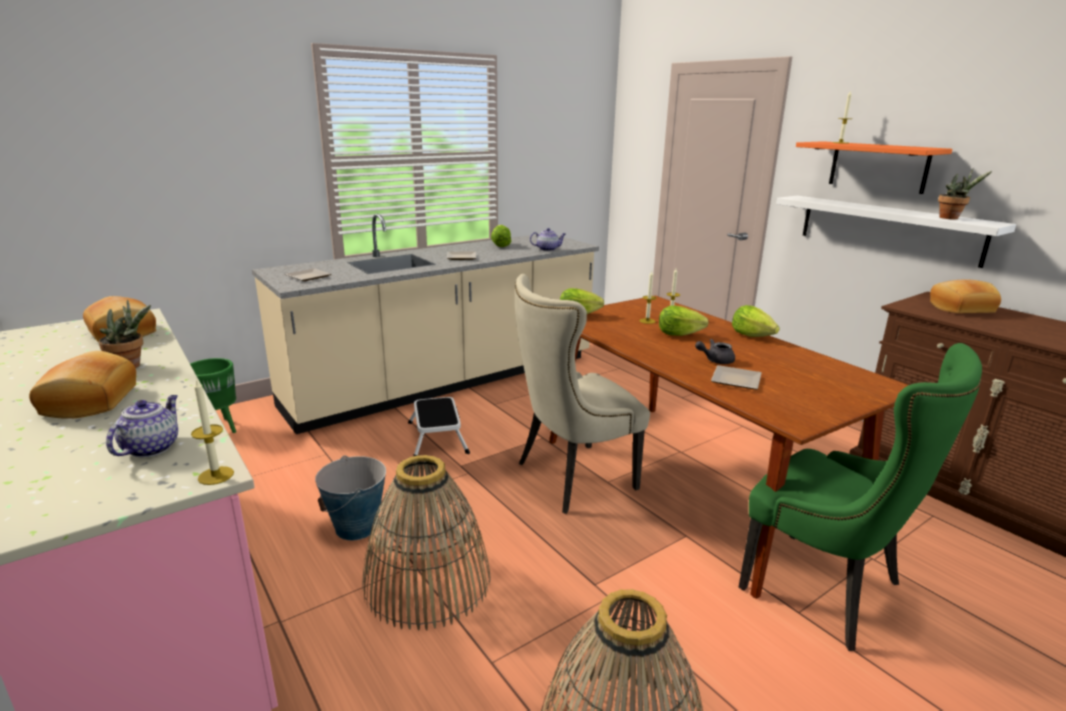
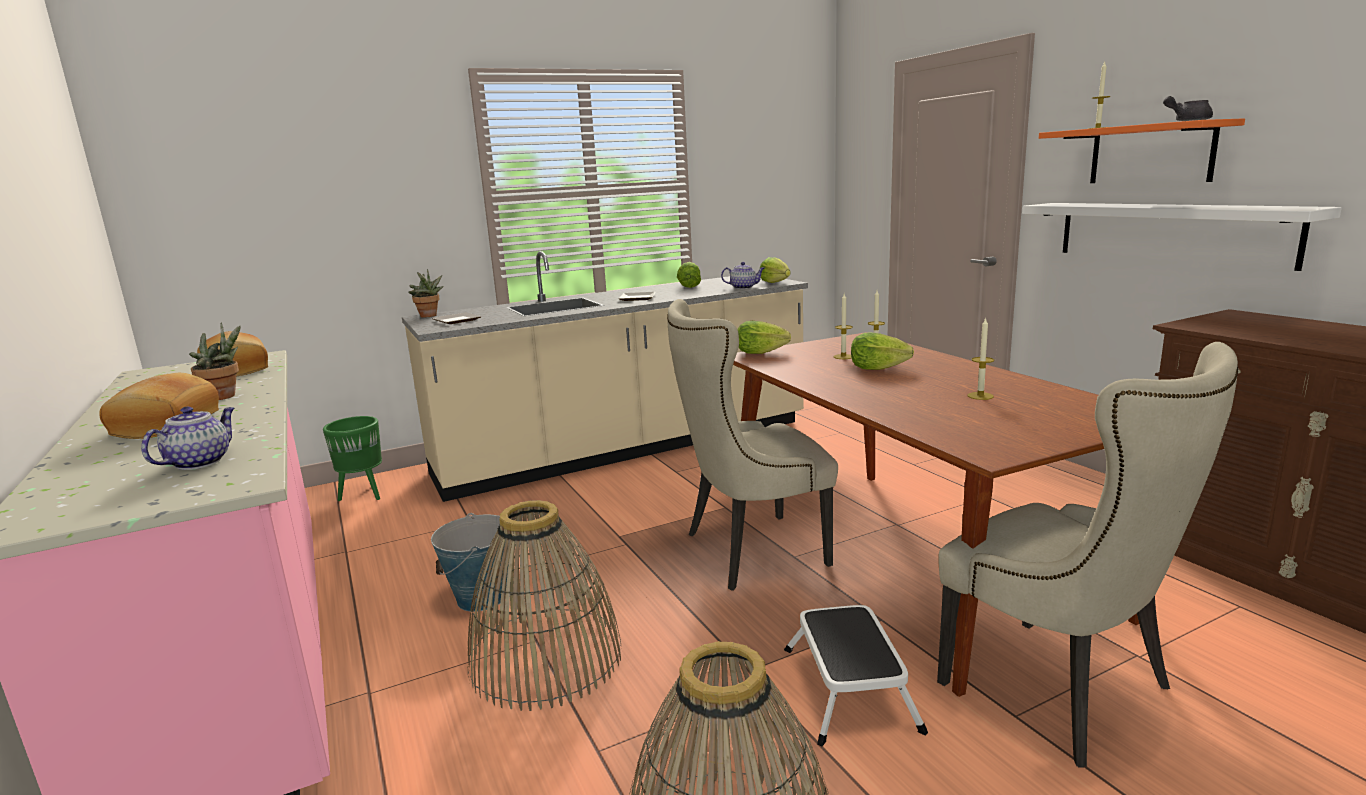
camera: 10 degrees right, 5 degrees down
candle [191,378,234,485] -> candle moved to [967,318,994,400]
black step ladder [408,397,470,456] -> black step ladder moved to [784,605,928,746]
grey teapot [695,339,735,364] -> grey teapot moved to [1163,96,1213,121]
plate [711,365,761,389] -> none
lettuce [732,305,780,337] -> lettuce moved to [760,257,791,283]
green chair [738,343,982,651] -> beige chair [937,342,1238,767]
bread [930,279,1001,313] -> none
potted plant [938,168,992,219] -> potted plant moved to [409,269,444,318]

